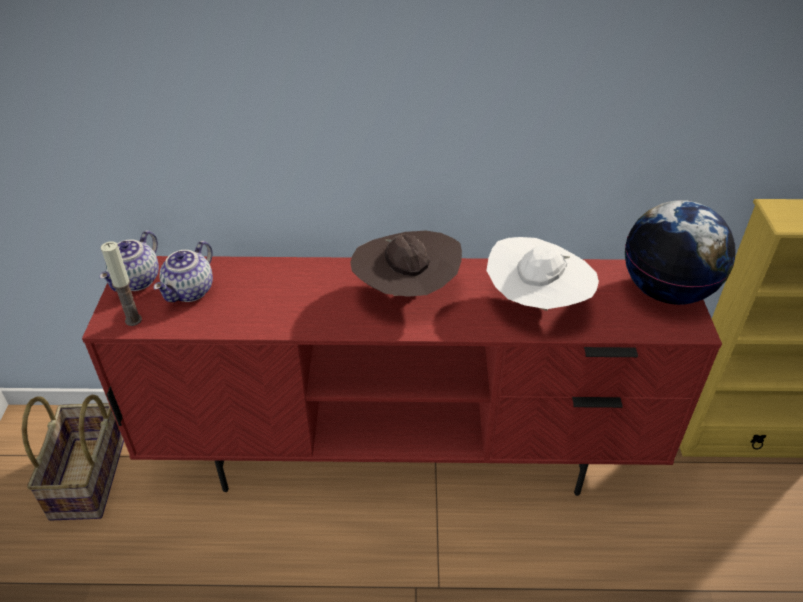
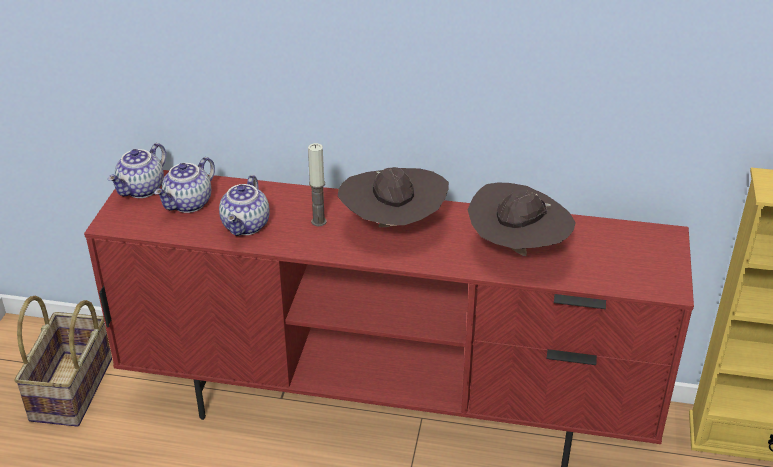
camera: 10 degrees right, 5 degrees down
candle [101,241,142,326] -> candle moved to [308,143,327,226]
white hat [487,237,599,311] -> brown hat [467,182,576,256]
globe [625,200,735,305] -> none
none -> teapot [219,175,270,236]

